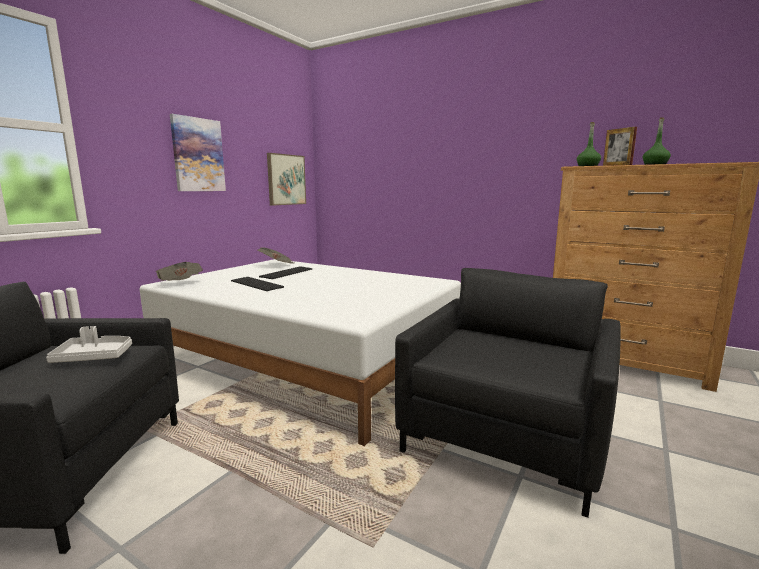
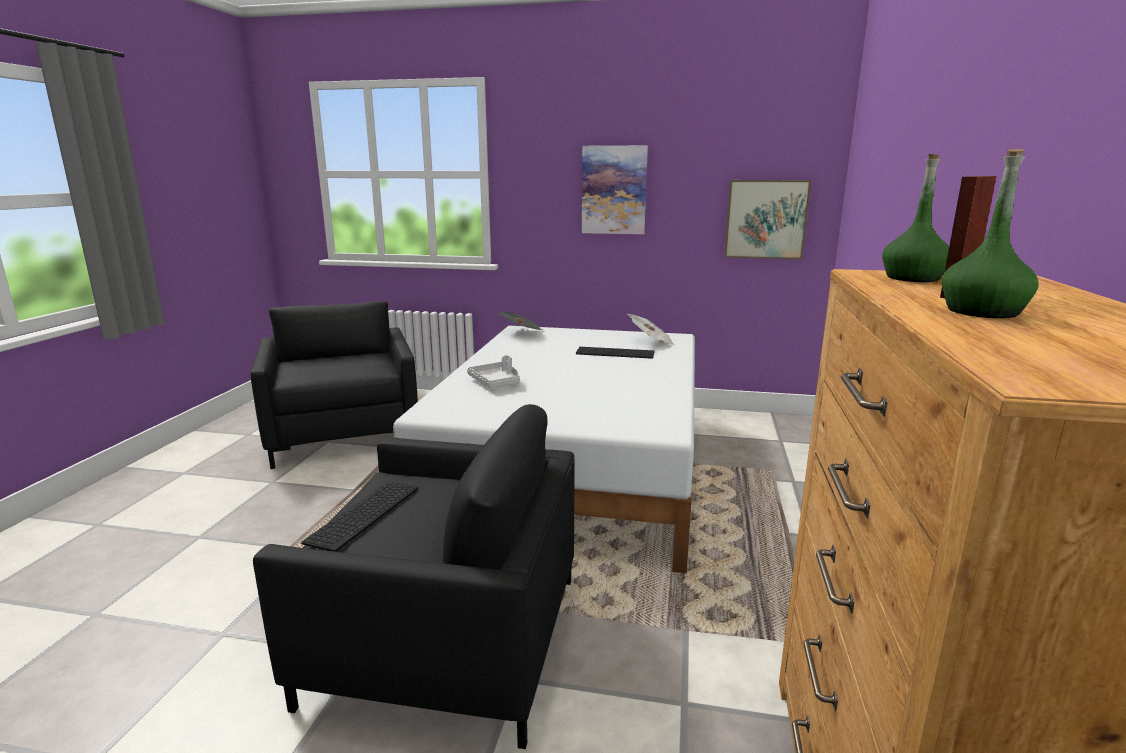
camera: 70 degrees right, 5 degrees up
grey tray [46,326,132,363] -> grey tray moved to [467,355,520,388]
keyboard [231,277,284,291] -> keyboard moved to [301,481,419,552]

